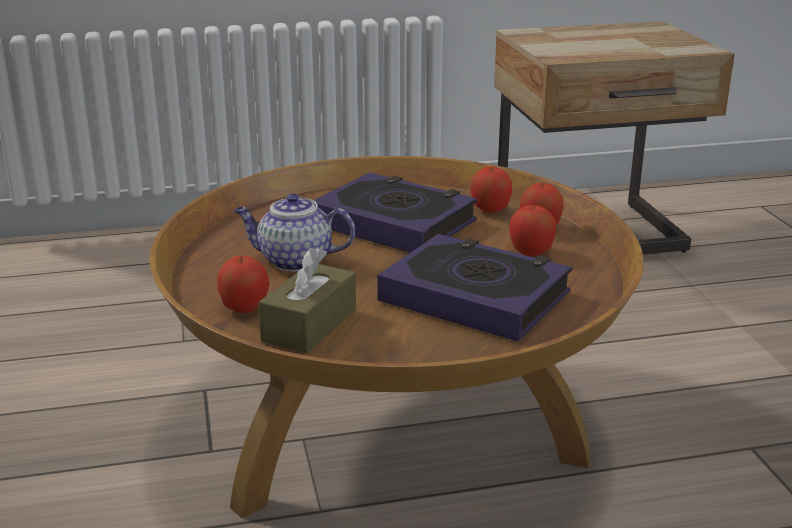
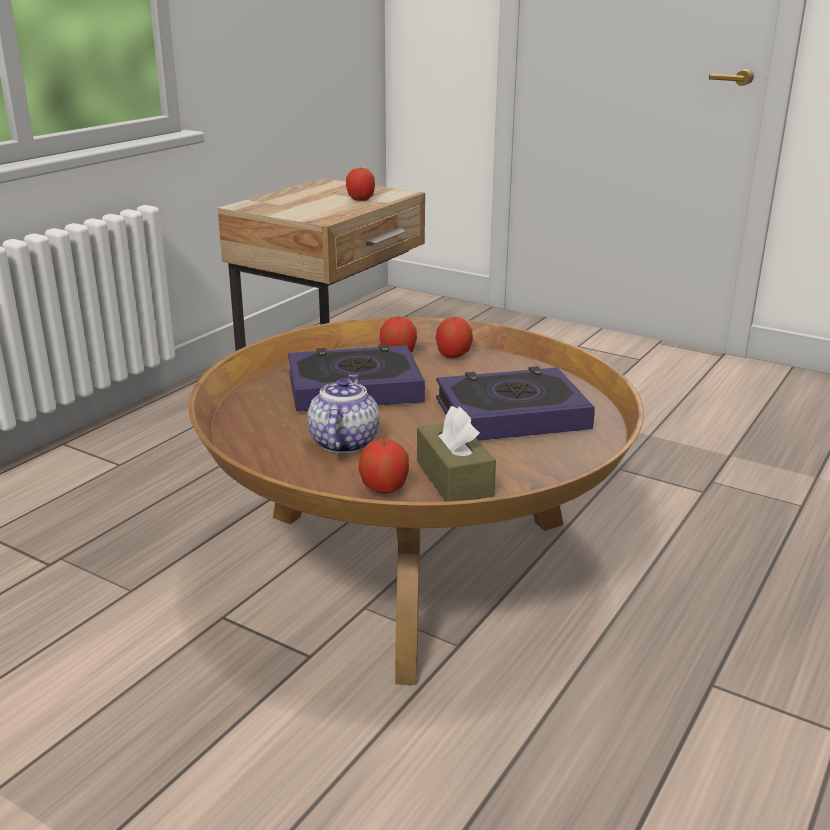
camera: 45 degrees left, 0 degrees up
teapot [234,193,355,271] -> teapot turned 135 degrees clockwise [307,374,380,453]
apple [509,205,556,257] -> apple moved to [346,166,375,201]

